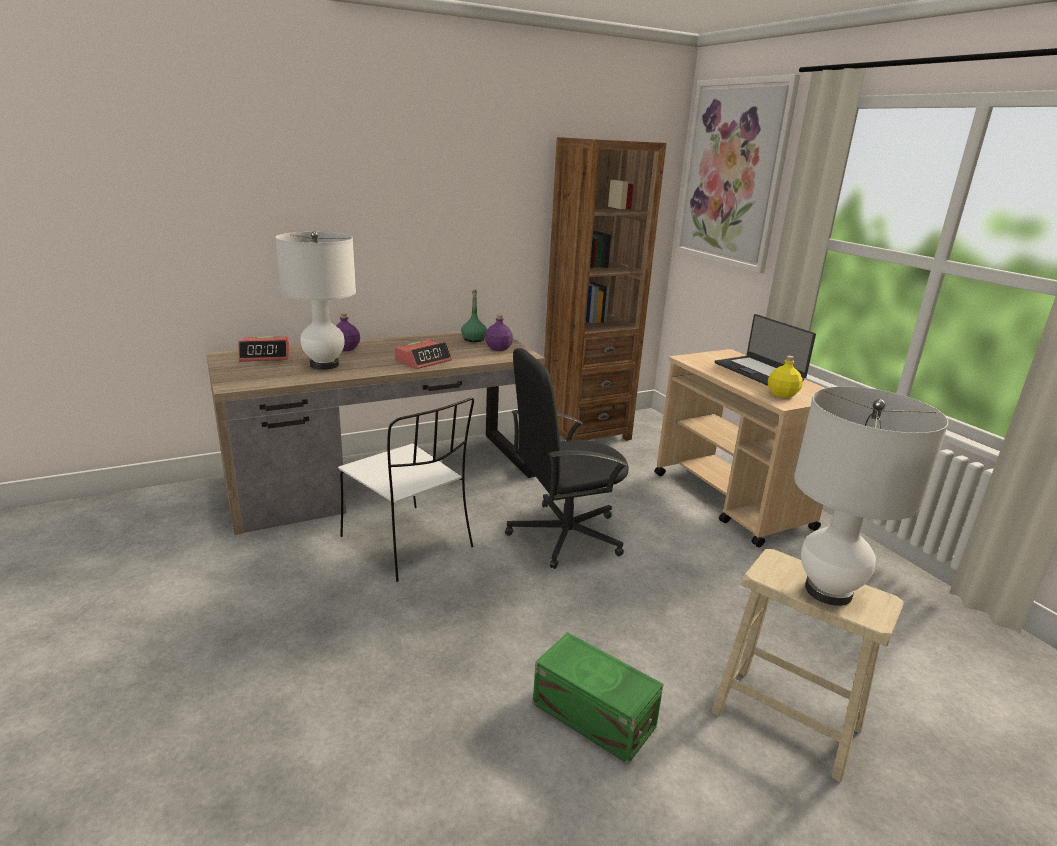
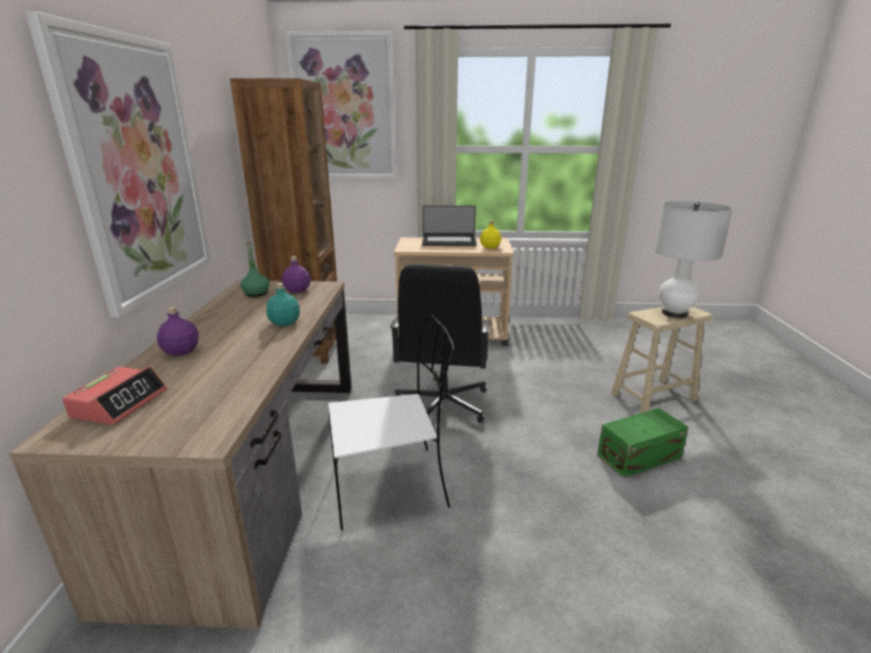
camera: 60 degrees left, 0 degrees up
white table lamp [275,231,356,370] -> none
alarm clock [395,339,452,369] -> turquoise bottle [266,283,300,326]
none -> picture [25,11,211,318]

